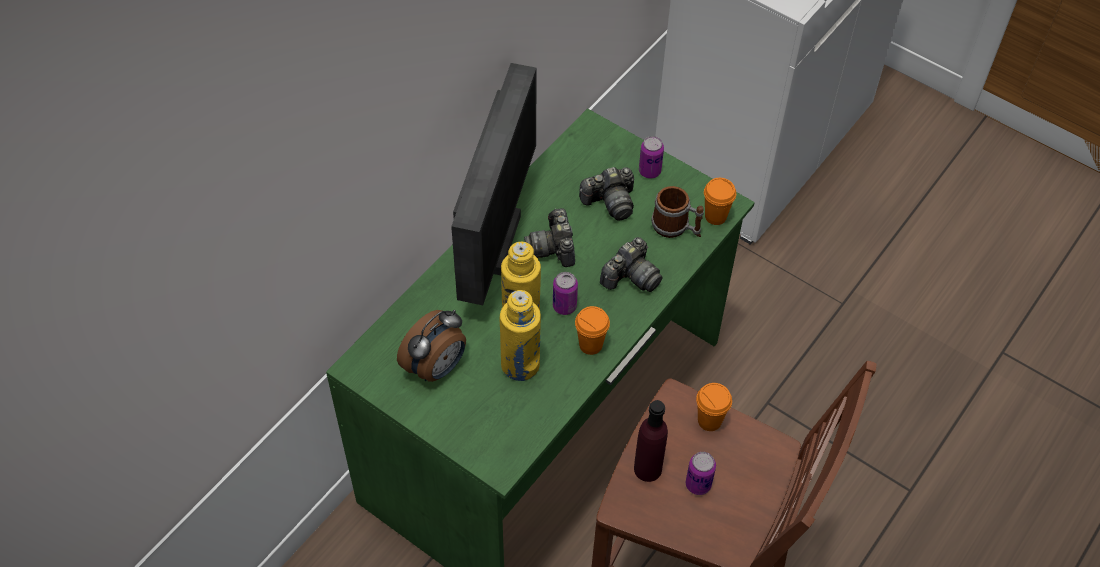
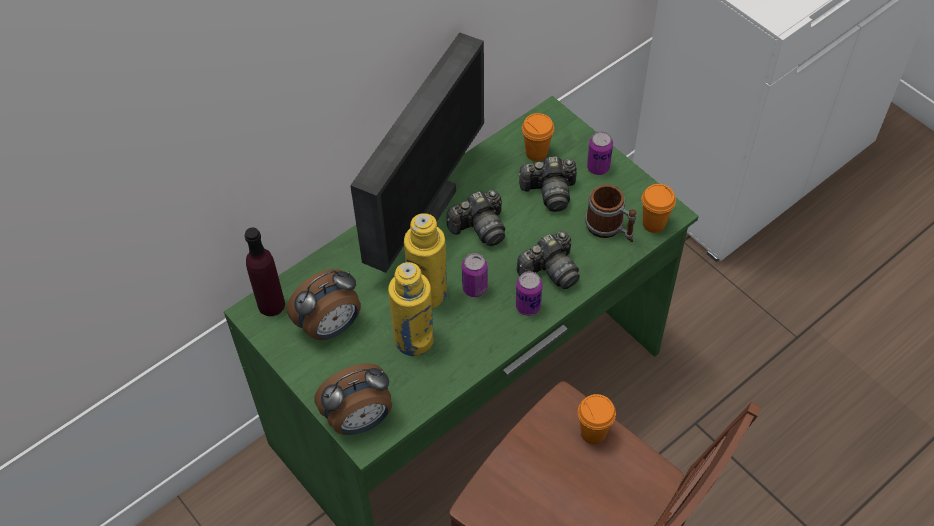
camera: 15 degrees right, 0 degrees up
camera [524,208,575,267] -> camera turned 120 degrees counterclockwise [446,190,505,246]
orange cup [575,306,610,355] -> orange cup moved to [522,113,554,161]
purple bottle [634,400,668,482] -> purple bottle moved to [245,227,285,316]
can [686,452,716,495] -> can moved to [516,271,542,316]
none -> alarm clock [315,364,392,435]

